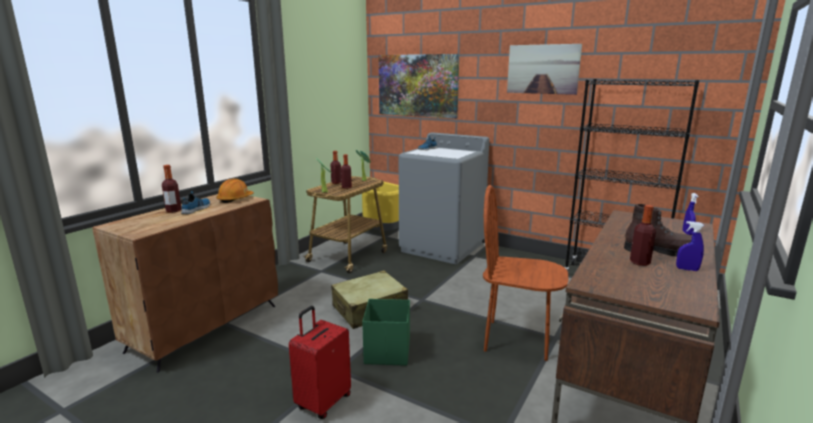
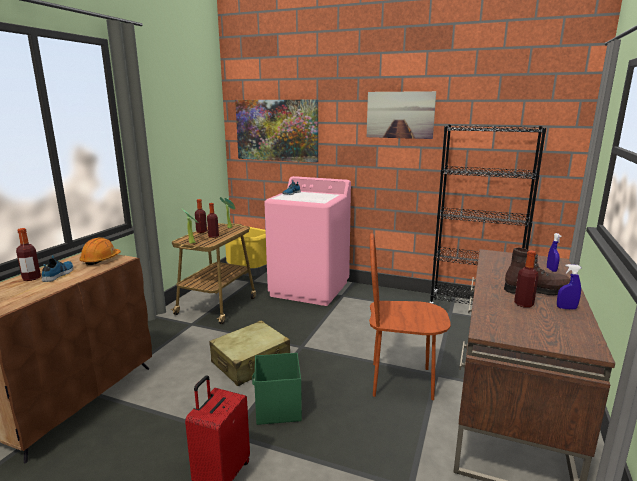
camera: 10 degrees left, 0 degrees up
grey washing machine [399,132,489,264] -> pink washing machine [264,176,351,306]

